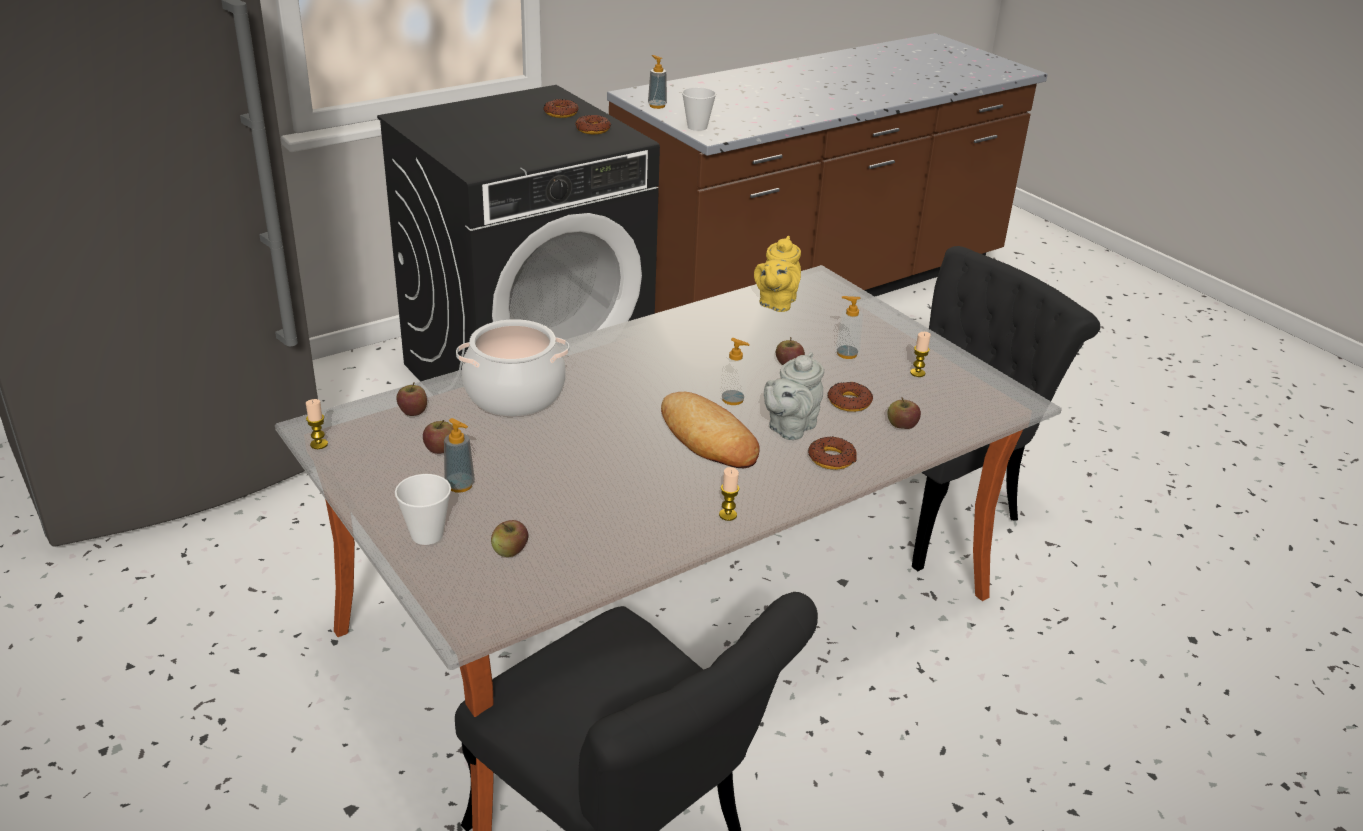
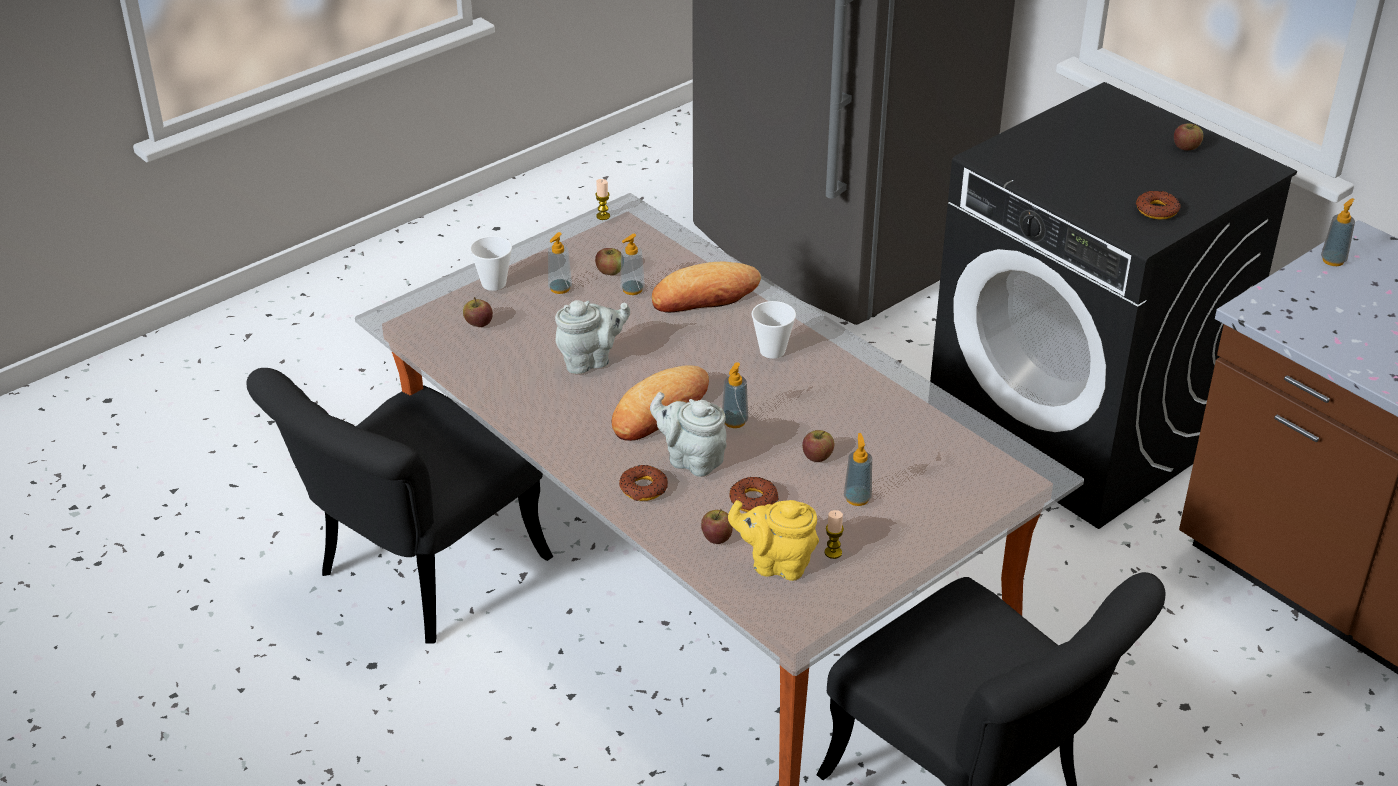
camera: 85 degrees right, 5 degrees up
apple [397,382,427,416] -> apple moved to [1174,124,1203,151]
cooking pot [456,319,569,416] -> bread [652,262,761,312]
donut [543,99,579,118] -> none
cup [682,87,716,131] -> cup moved to [751,301,796,359]
candle [719,467,739,521] -> none
yellow teapot [754,236,801,312] -> yellow teapot moved to [728,500,819,581]
none -> grey teapot [555,300,630,374]
none -> soap dispenser [620,234,645,295]

